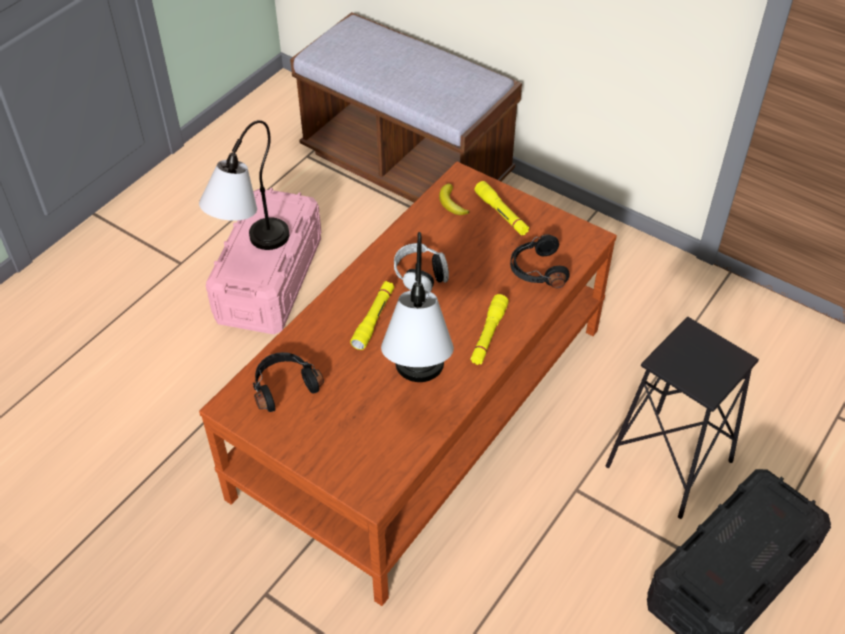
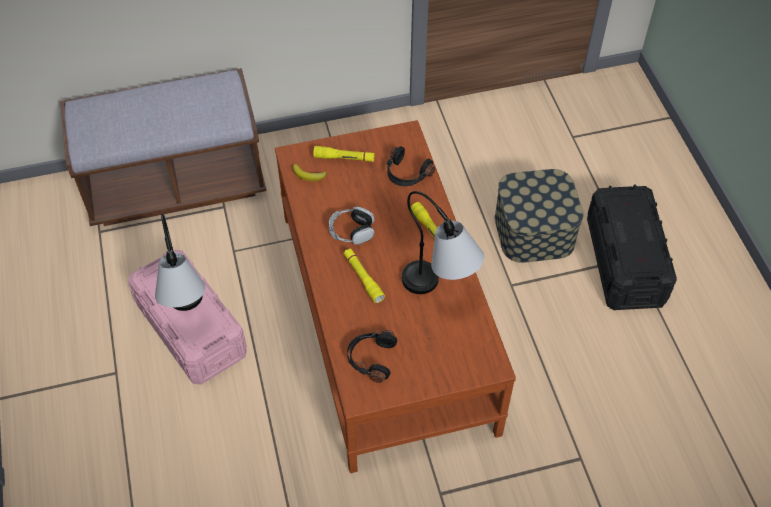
camera: 50 degrees left, 5 degrees up
black stool [606,317,759,519] -> storage box [495,169,583,263]

